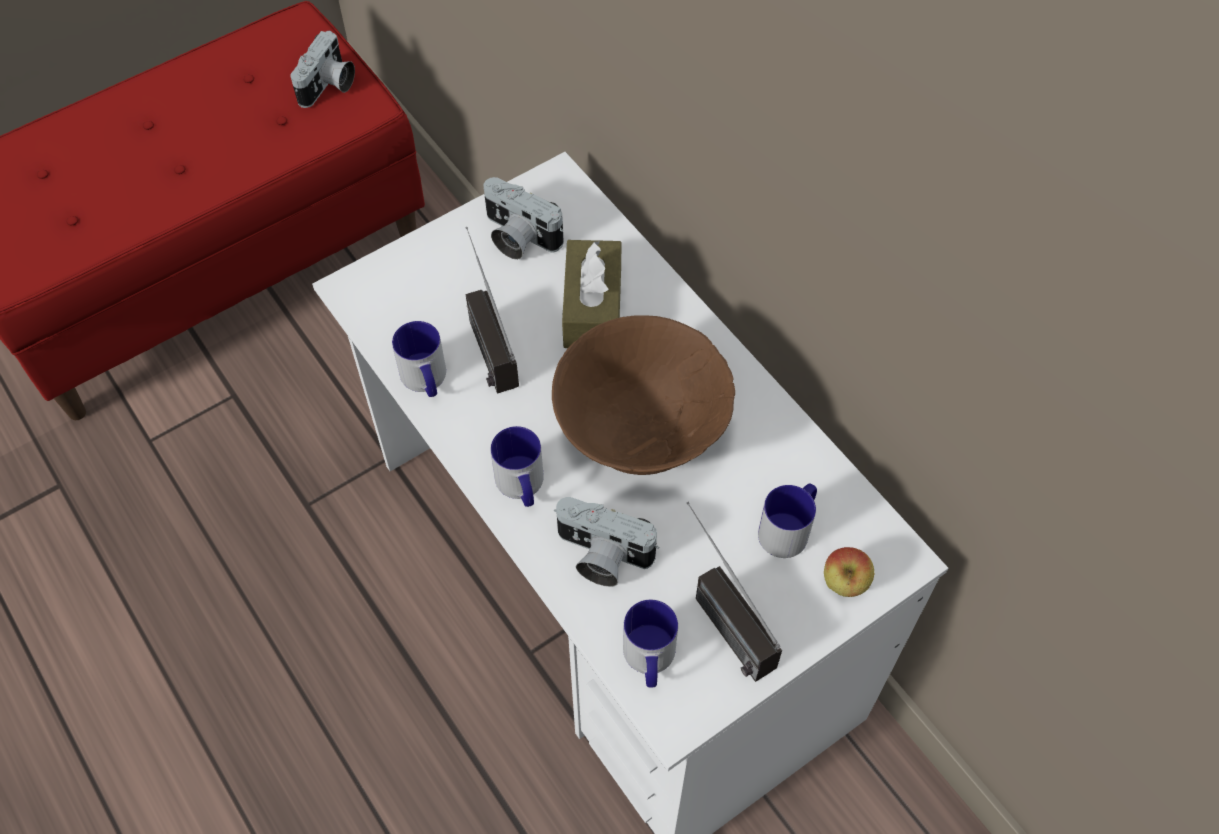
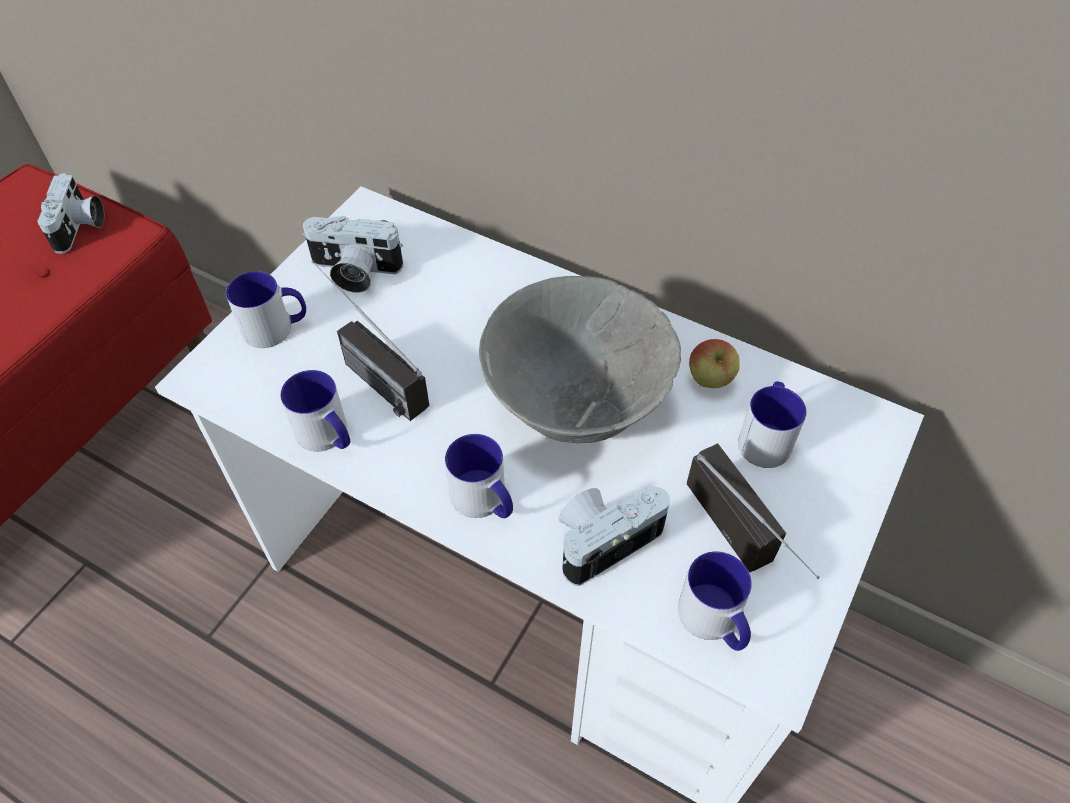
camera: 25 degrees left, 5 degrees down
brown bowl [552,316,735,475] -> grey bowl [479,276,681,443]
camera [554,497,660,587] -> camera turned 150 degrees clockwise [559,487,670,586]
brown tissue box [562,240,622,348] -> none
radio [687,502,782,682] -> radio turned 150 degrees counterclockwise [687,443,820,579]
apple [824,547,874,597] -> apple moved to [689,339,740,388]
none -> mug [226,271,306,348]

